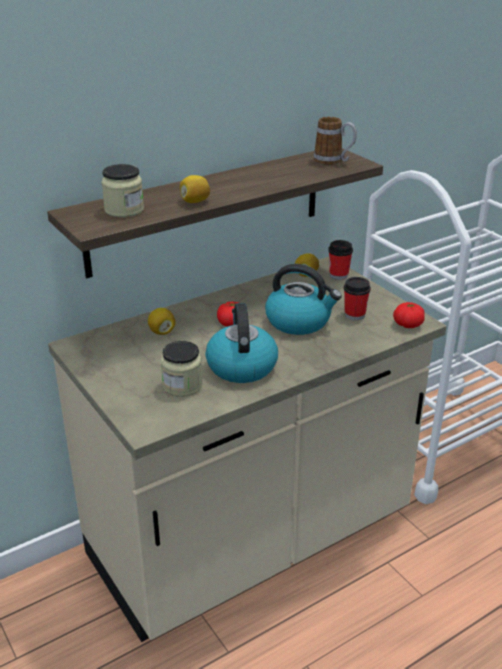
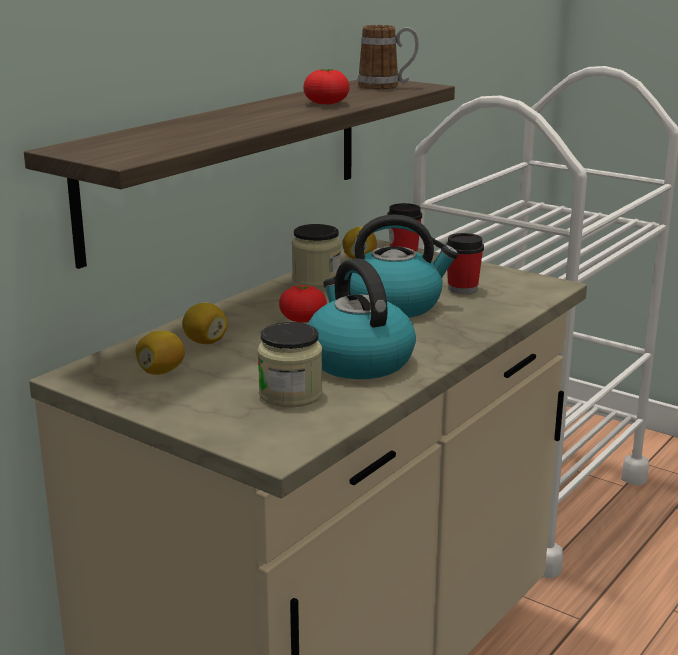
camera: 20 degrees left, 10 degrees down
jar [101,164,144,217] -> jar moved to [292,224,341,287]
lemon [180,175,210,203] -> lemon moved to [135,331,185,375]
tomato [393,302,425,328] -> tomato moved to [303,69,350,105]

